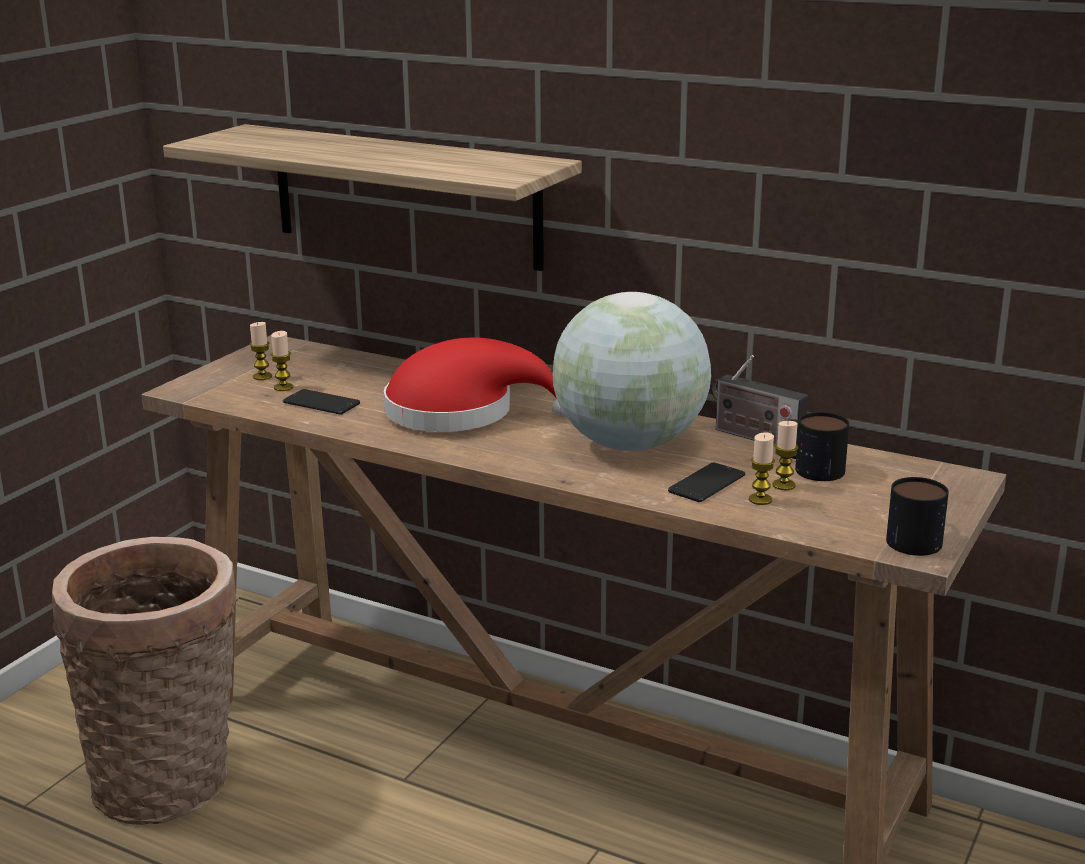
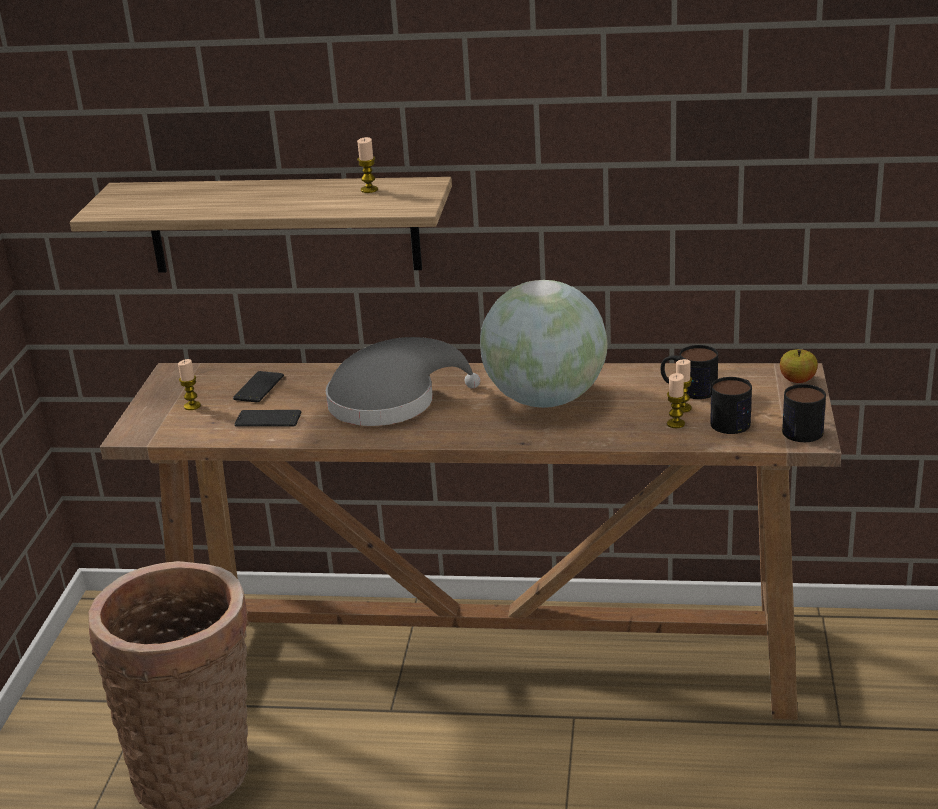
camera: 20 degrees left, 5 degrees up
candle [271,331,293,391] -> candle moved to [357,137,378,193]
red hat [384,337,566,432] -> grey hat [326,337,480,426]
phone [668,463,745,502] -> phone moved to [233,371,284,403]
radio [711,355,808,446] -> none
none -> mug [710,377,752,434]
none -> apple [780,349,818,383]

